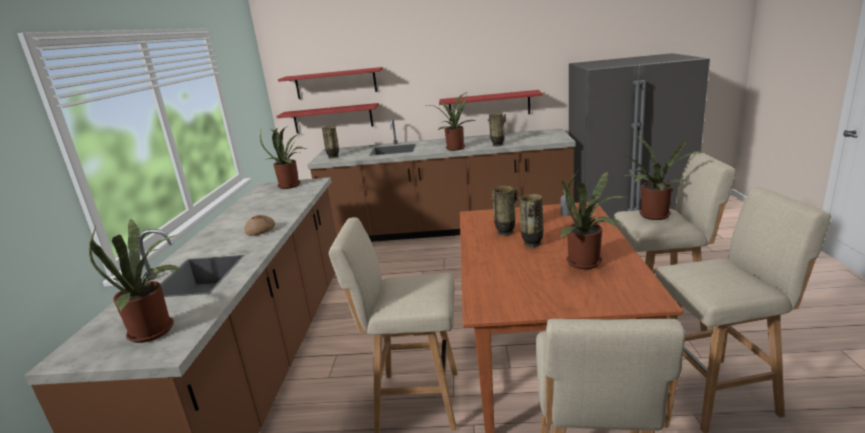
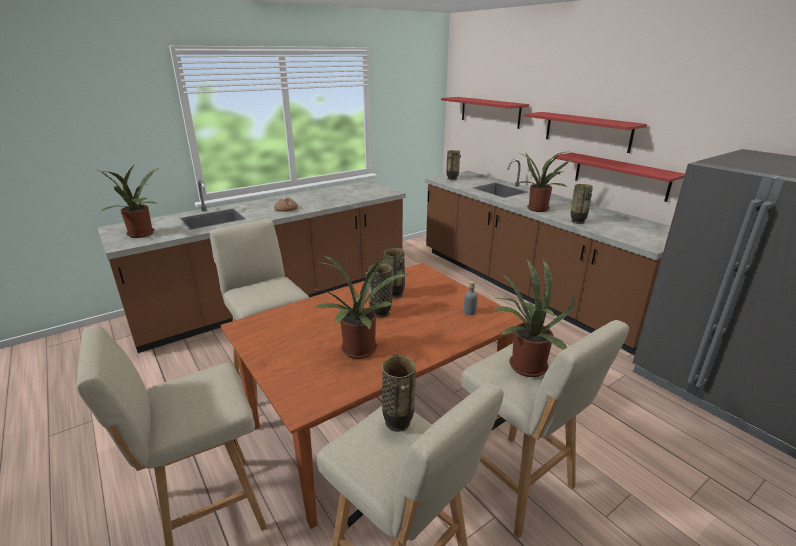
camera: 50 degrees right, 5 degrees up
potted plant [260,126,308,189] -> none
red shelf [276,103,379,133] -> red shelf moved to [524,112,647,153]
none -> vase [382,353,416,432]

